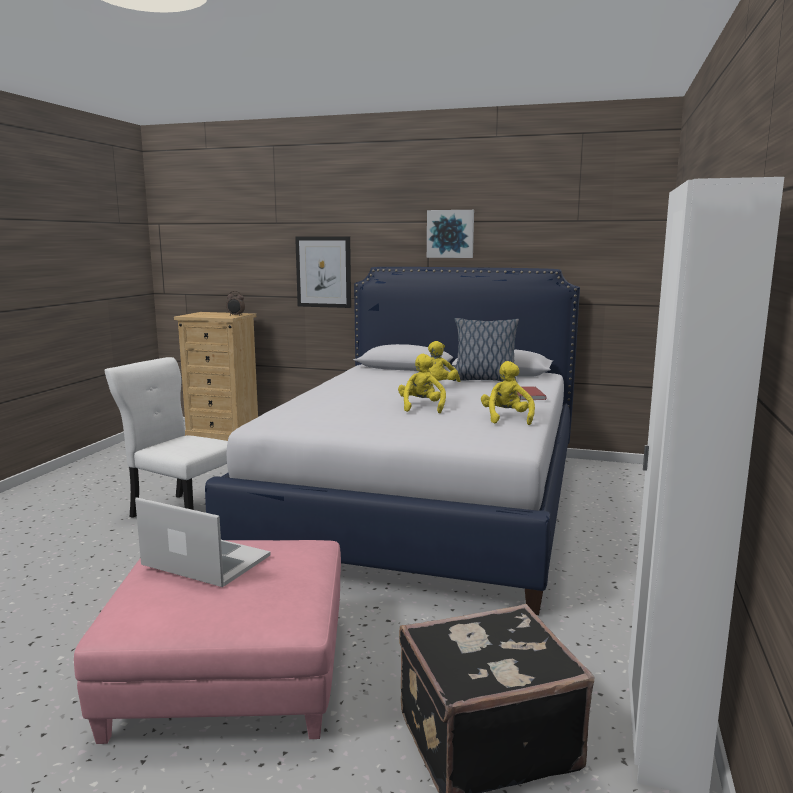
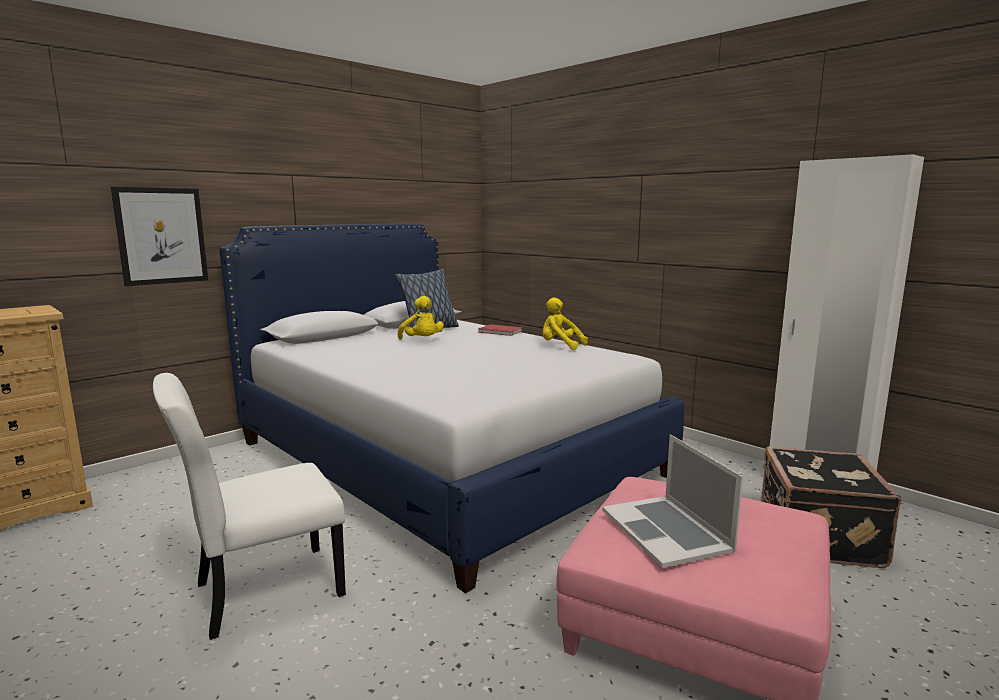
camera: 60 degrees left, 0 degrees up
laptop [135,497,270,587] -> laptop turned 75 degrees counterclockwise [602,434,743,568]
alarm clock [226,291,245,316] -> none
yellow plush toy [398,354,446,413] -> none
picture [427,210,474,258] -> none

